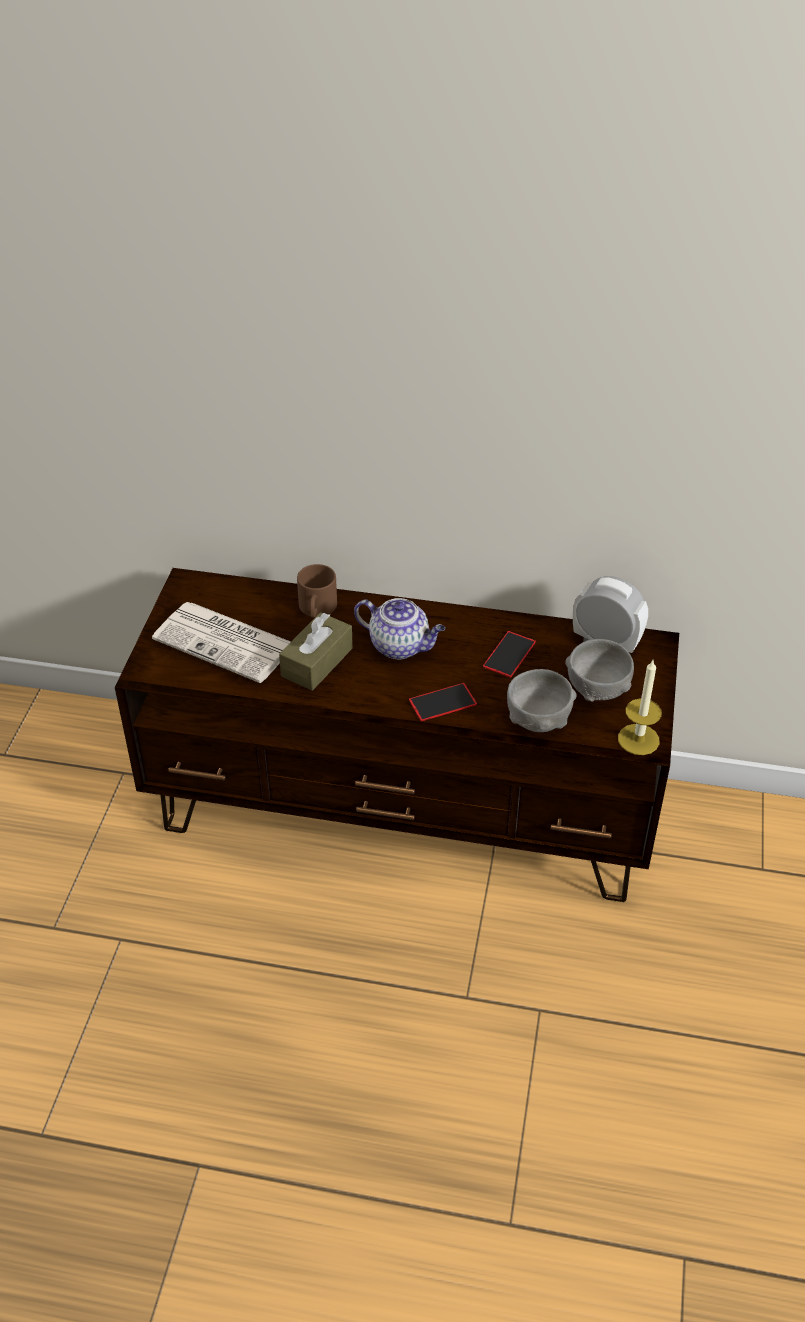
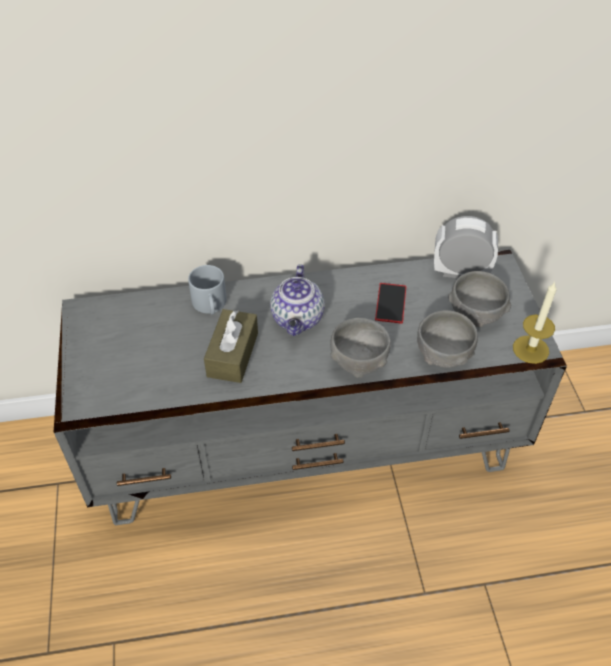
camera: 20 degrees left, 5 degrees up
brown tv stand [115,568,679,902] -> grey tv stand [54,250,567,525]
newspaper [152,602,291,683] -> none
brown mug [297,564,337,617] -> grey mug [188,265,227,315]
teapot [354,598,445,659] -> teapot turned 90 degrees clockwise [270,264,325,336]
phone [409,683,477,721] -> grey bowl [330,317,391,378]

